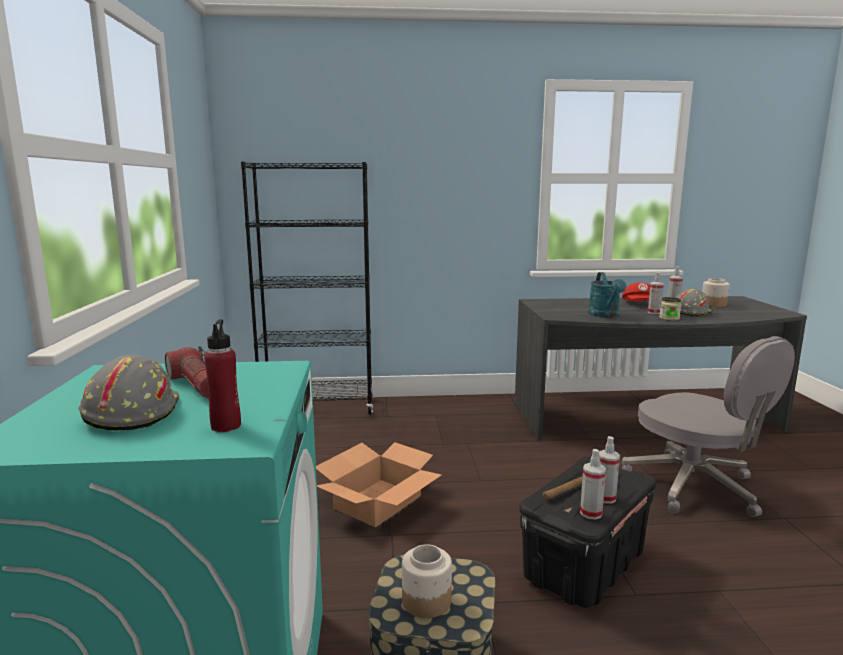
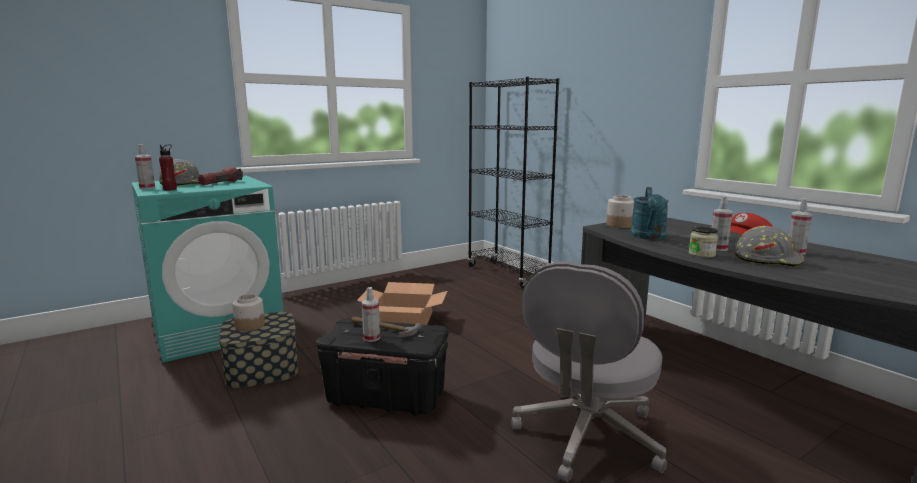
camera: 60 degrees right, 0 degrees up
spray bottle [580,449,606,520] -> spray bottle moved to [135,144,155,189]
turquoise watering can [588,272,626,318] -> turquoise watering can turned 45 degrees counterclockwise [631,187,669,240]
jar [702,278,730,307] -> jar moved to [607,195,634,228]

